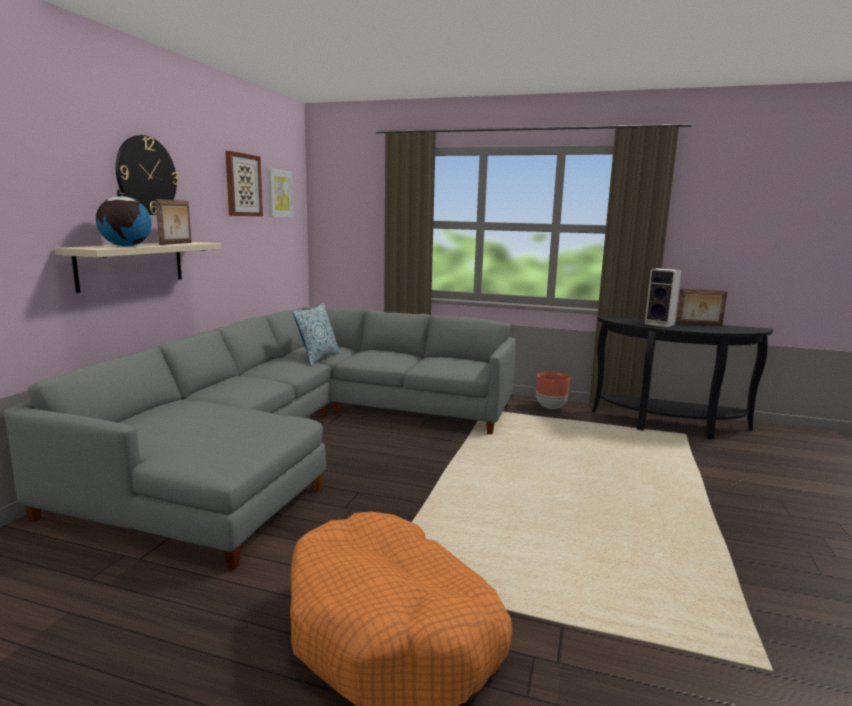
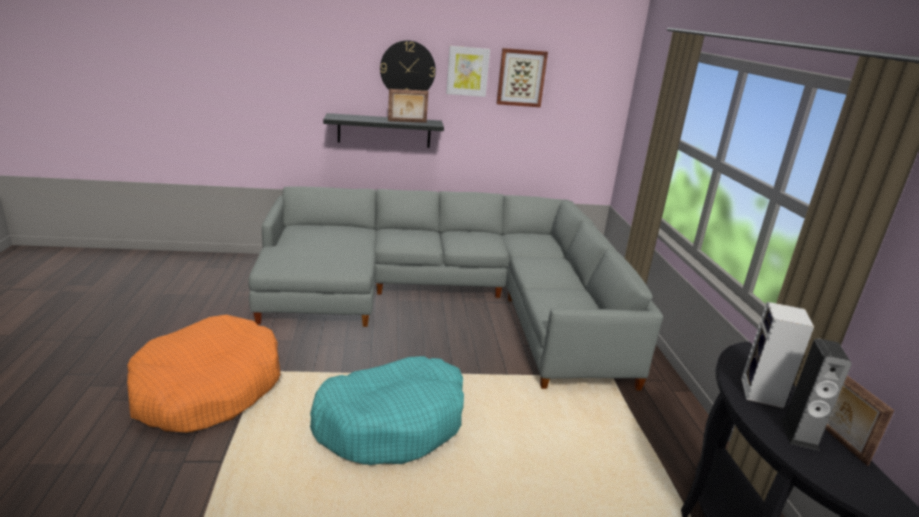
camera: 65 degrees right, 10 degrees up
beige shelf [55,242,222,293] -> black shelf [323,113,444,148]
globe [96,189,152,246] -> none
picture [268,168,293,217] -> picture moved to [446,46,490,97]
pillow [293,303,340,366] -> none
brown planter [536,372,570,409] -> none
none -> turquoise dog bed [310,356,464,465]
none -> speaker [781,338,852,451]

